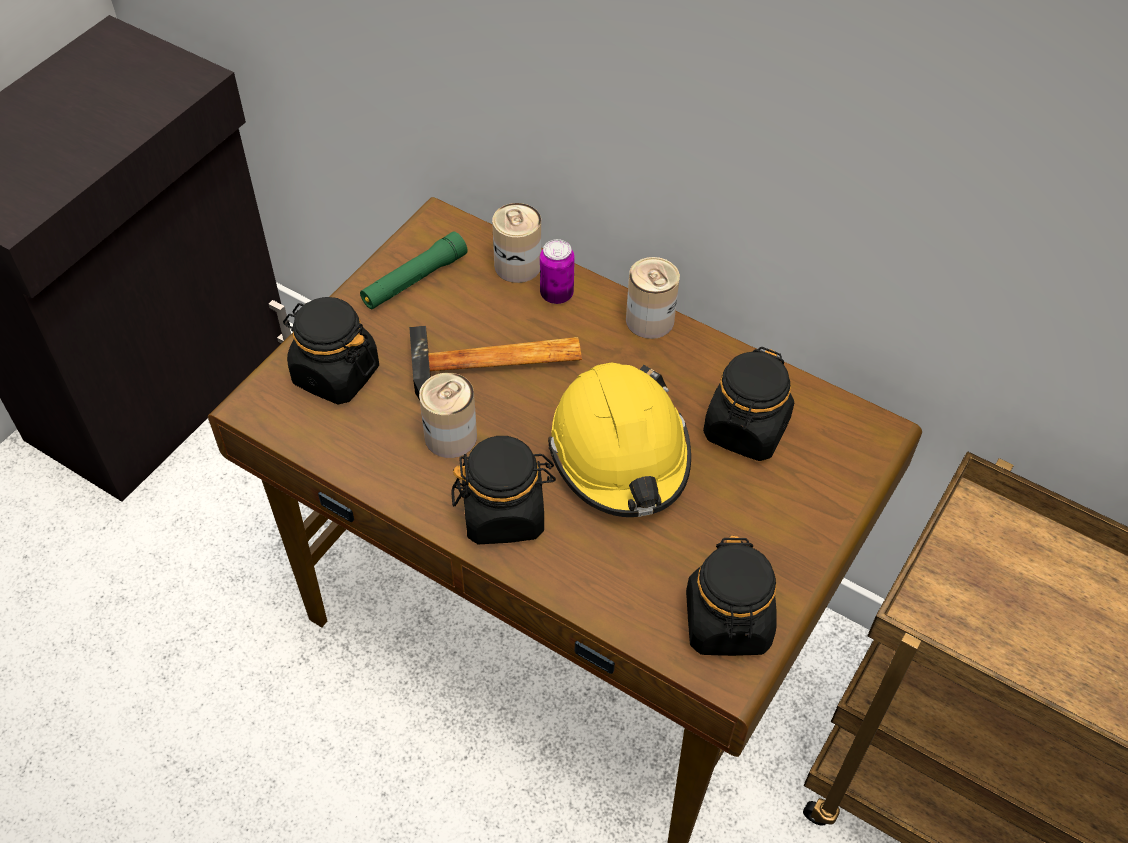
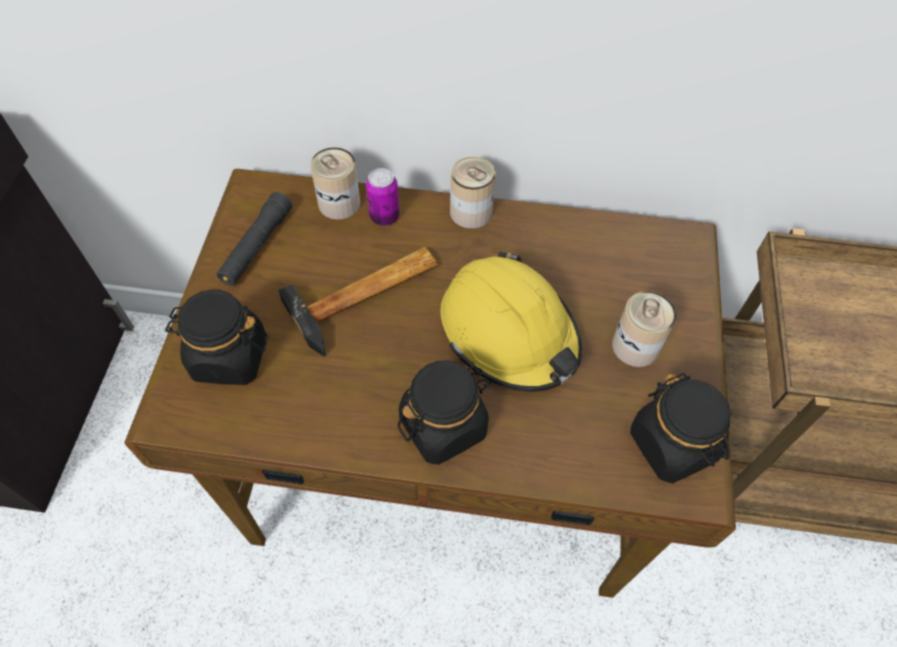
camera: 25 degrees left, 5 degrees up
green flashlight [360,232,468,309] -> black flashlight [216,192,292,286]
can [419,373,477,458] -> can moved to [612,291,677,367]
black jar [703,347,794,461] -> none

